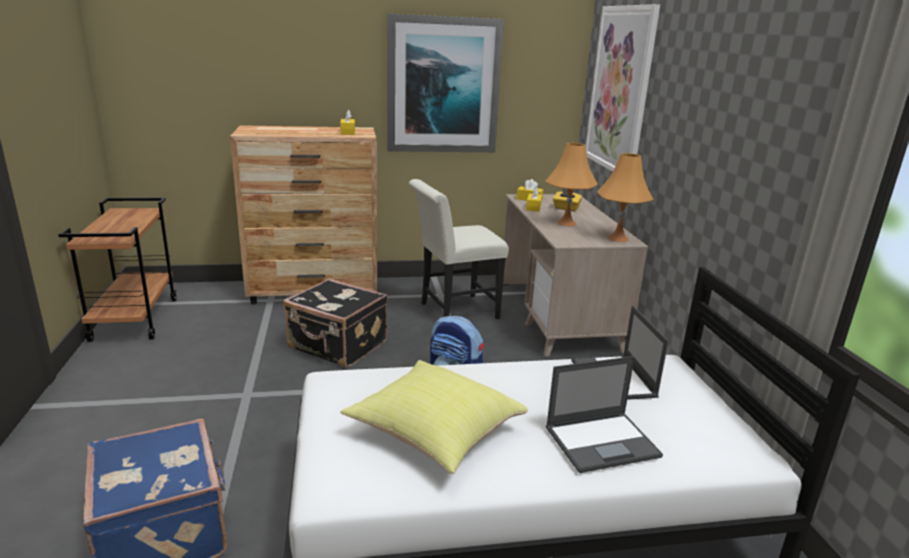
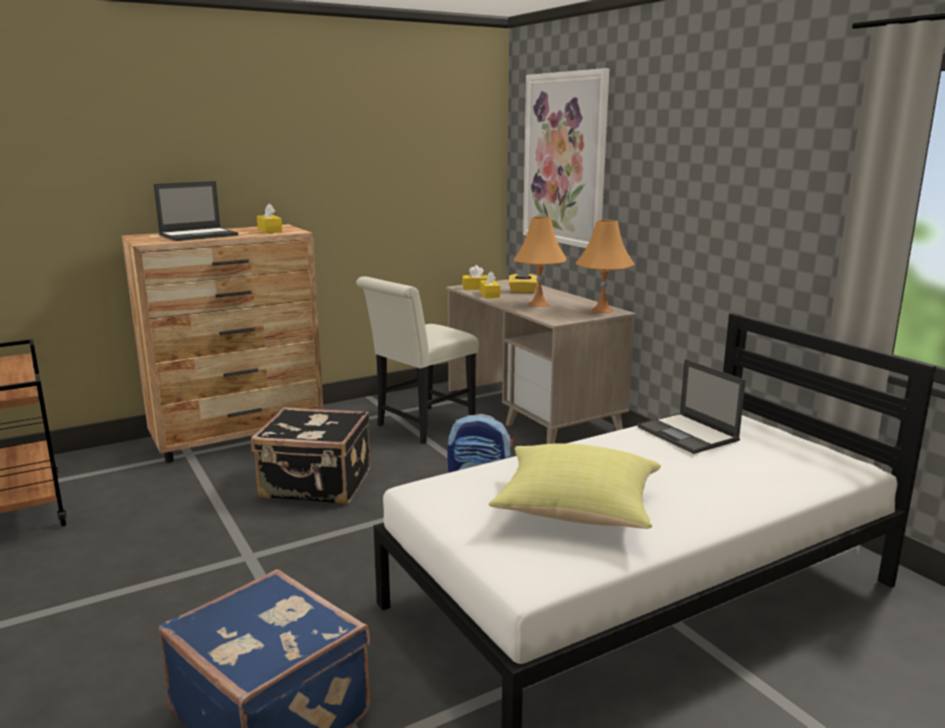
camera: 20 degrees left, 5 degrees down
picture [387,14,504,152] -> none
laptop [546,356,663,473] -> laptop moved to [153,181,238,241]

